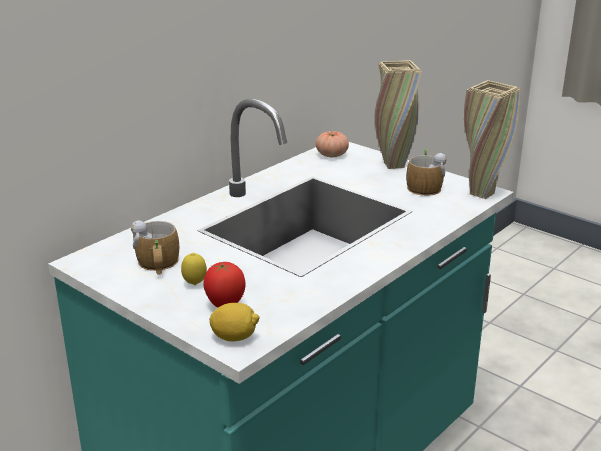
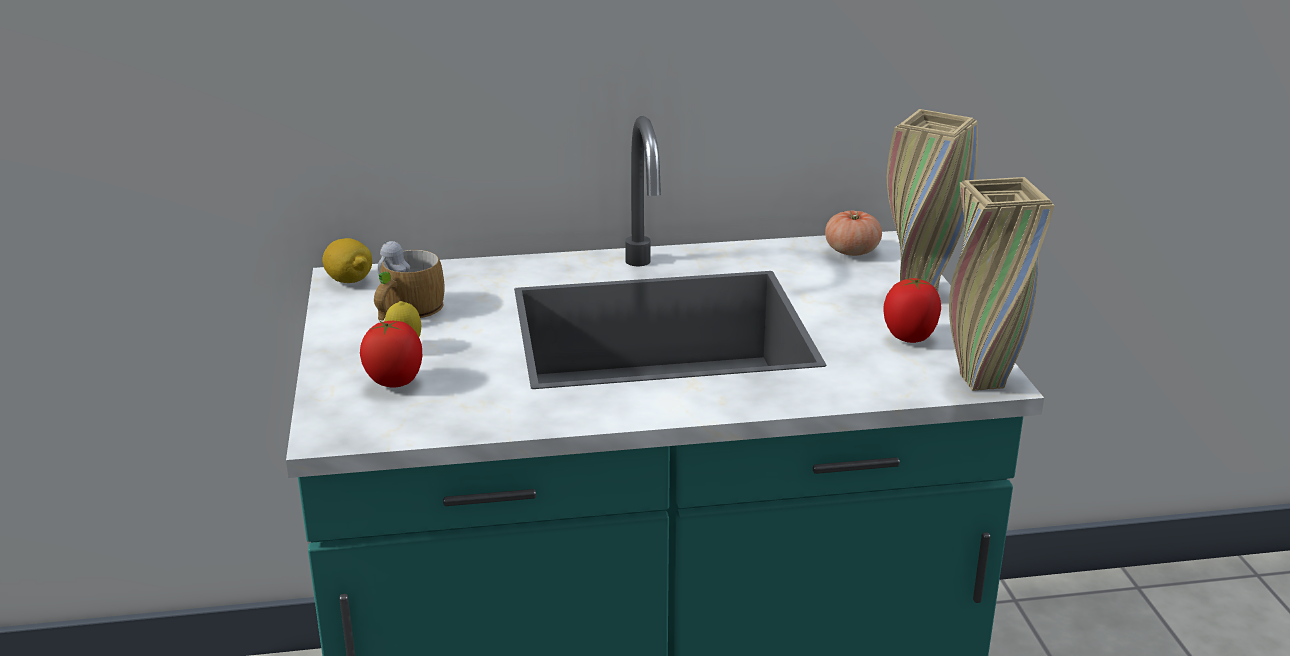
camera: 40 degrees right, 0 degrees up
lemon [209,303,260,342] -> lemon moved to [322,238,372,283]
mug [406,149,447,196] -> tomato [883,278,941,343]

